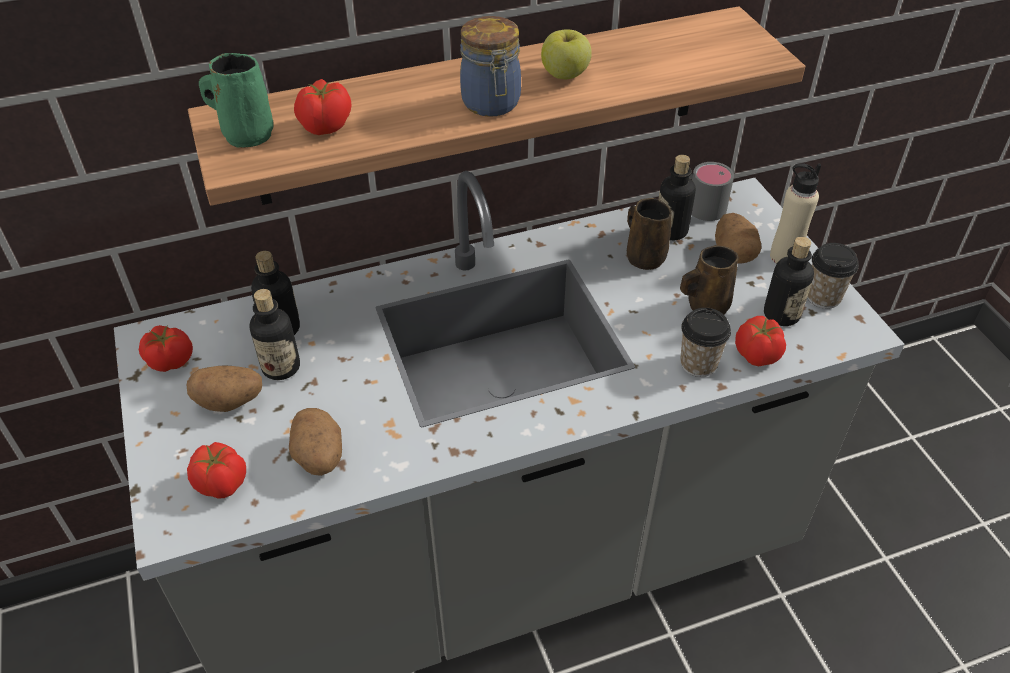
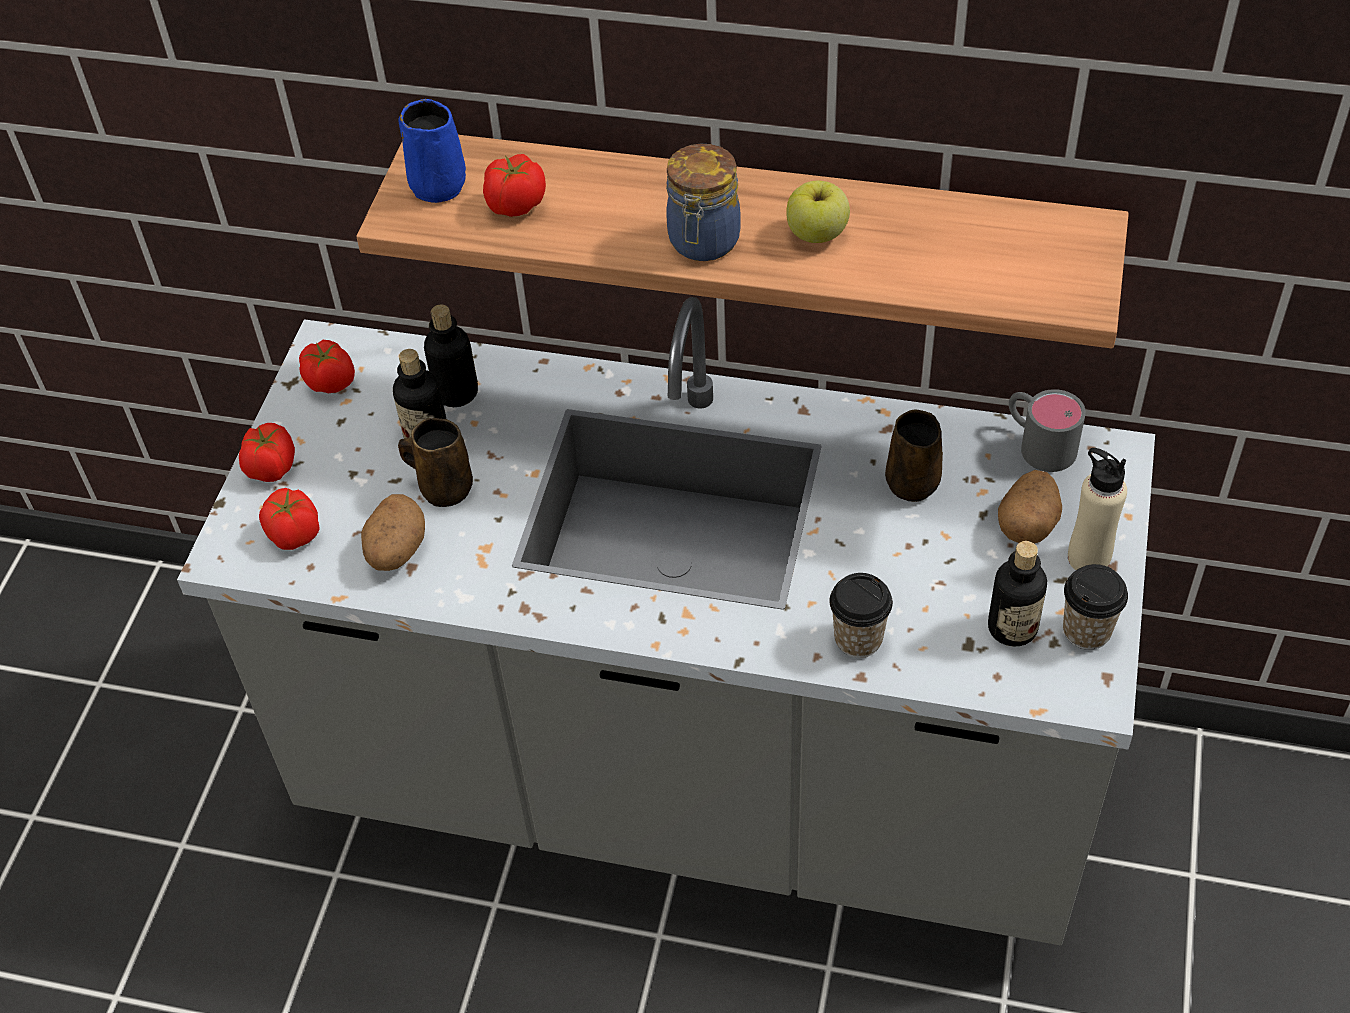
camera: 35 degrees right, 5 degrees up
potato [187,365,262,412] -> none
green mug [199,53,273,148] -> blue mug [398,99,466,203]
bottle [659,155,696,240] -> none
brown mug [680,245,739,315] -> brown mug moved to [398,418,473,507]
tomato [735,316,786,366] -> tomato moved to [239,423,295,482]

